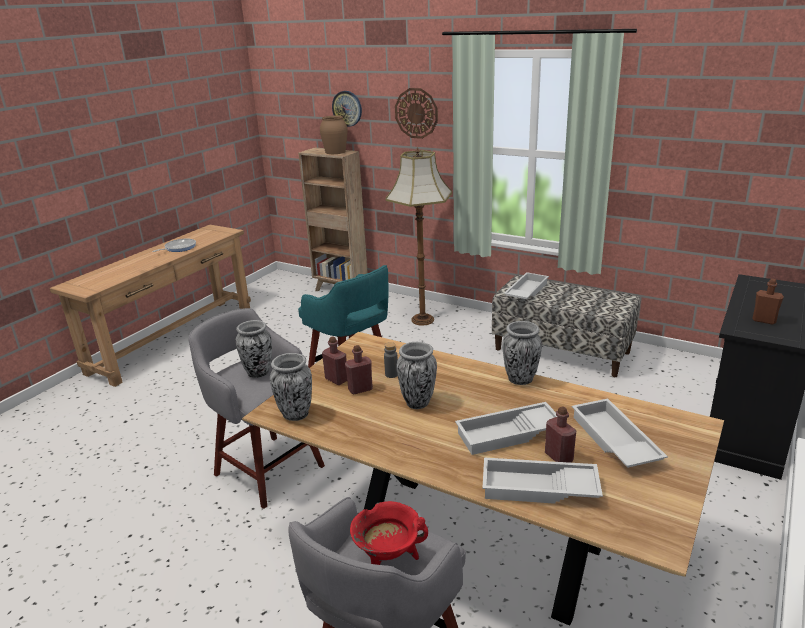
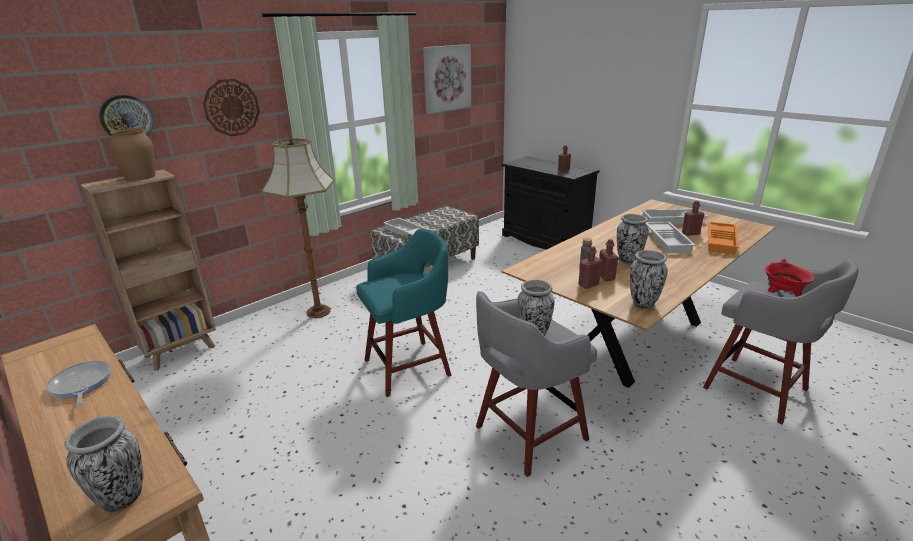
camera: 75 degrees left, 0 degrees up
white tray [482,458,603,504] -> orange tray [708,222,739,255]
vase [503,321,542,385] -> vase moved to [64,416,144,512]
none -> picture [423,44,471,114]

